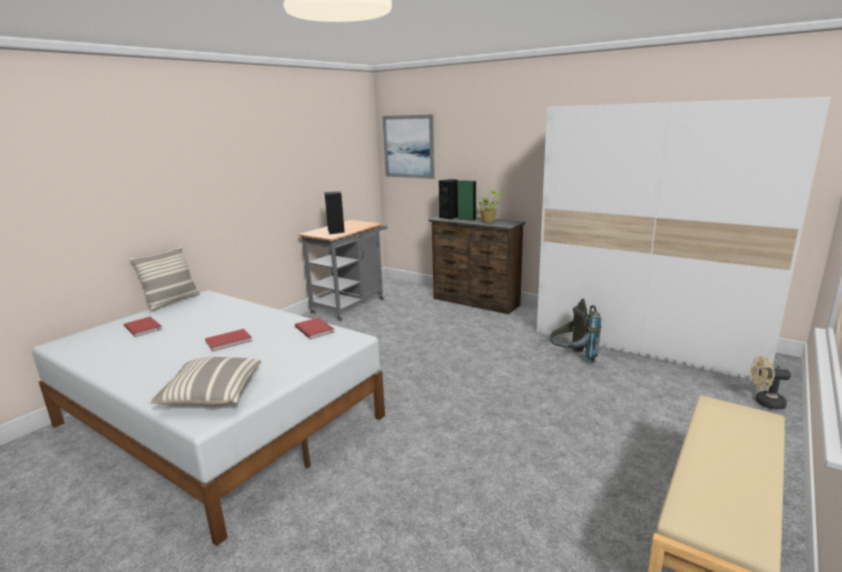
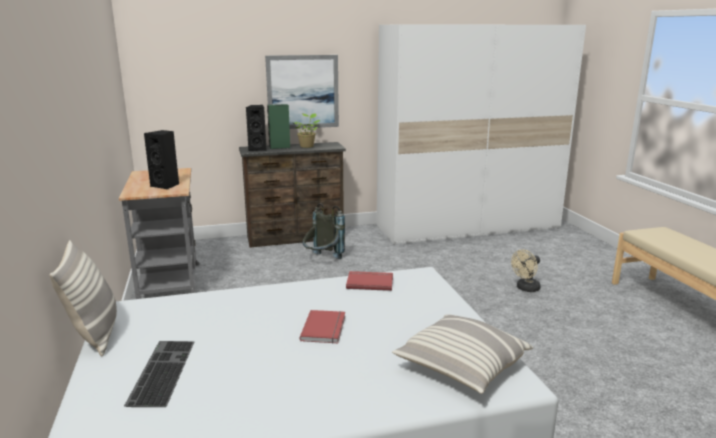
camera: 50 degrees left, 0 degrees up
red book [124,317,162,337] -> keyboard [124,341,194,407]
picture [383,114,435,179] -> picture moved to [265,55,339,129]
grey backpack [549,299,601,364] -> grey backpack moved to [303,203,345,259]
beige fan [751,356,791,410] -> beige fan moved to [511,249,541,292]

